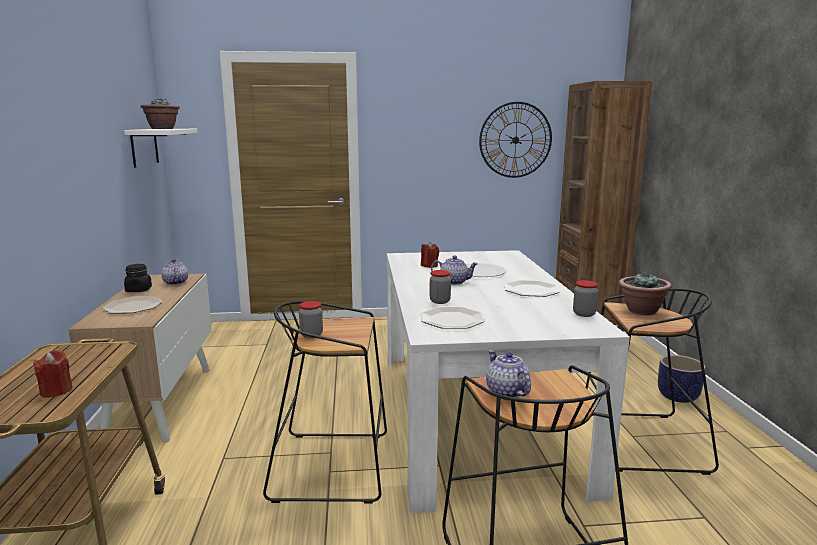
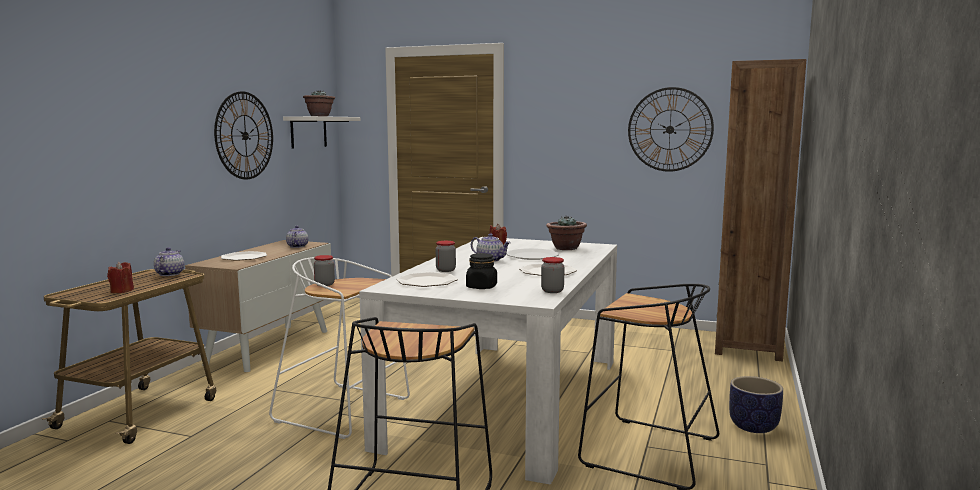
camera: 25 degrees right, 5 degrees down
black jar [124,264,152,292] -> black jar moved to [466,253,497,289]
black stool [263,301,387,504] -> white stool [269,257,410,439]
teapot [486,350,531,398] -> teapot moved to [154,247,184,276]
potted plant [619,272,672,315] -> potted plant moved to [546,216,587,250]
none -> wall clock [214,91,273,180]

